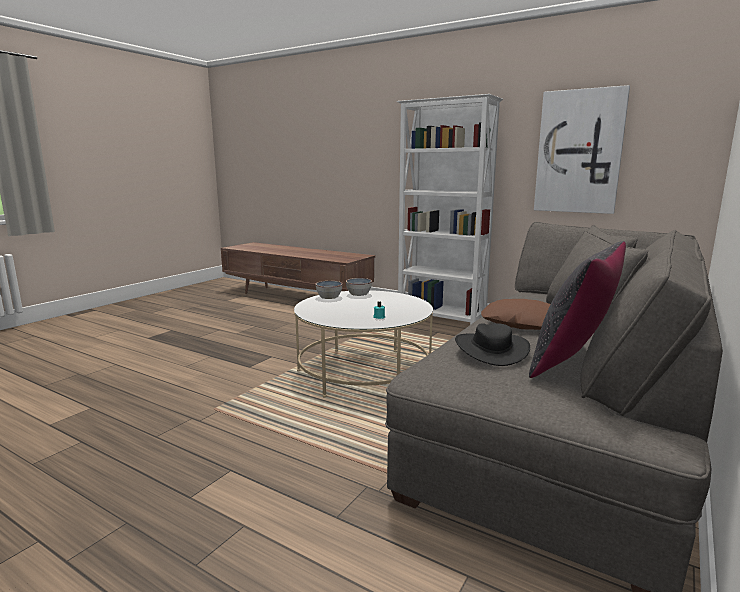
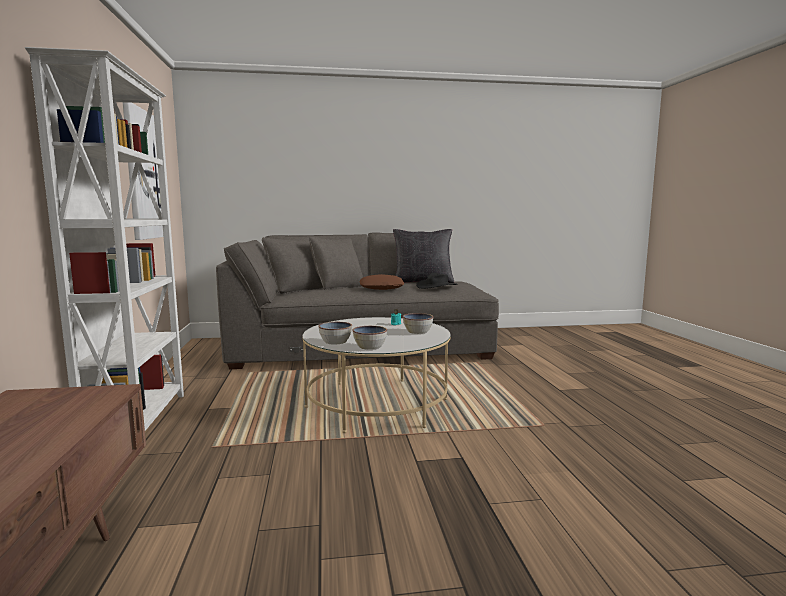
camera: 130 degrees left, 5 degrees down
none -> bowl [403,313,433,334]

